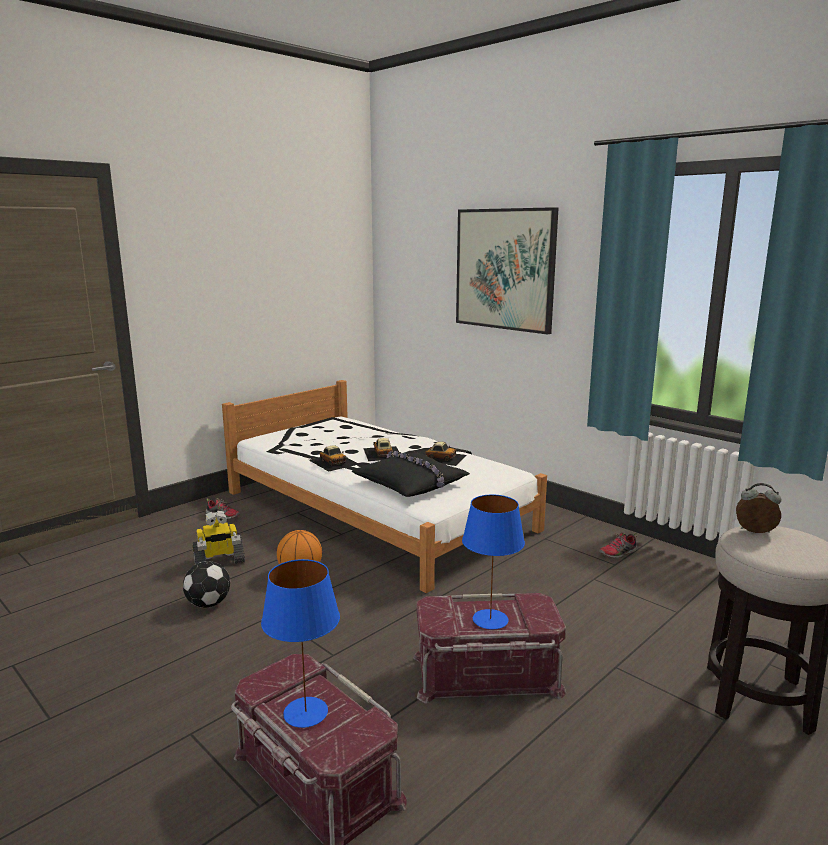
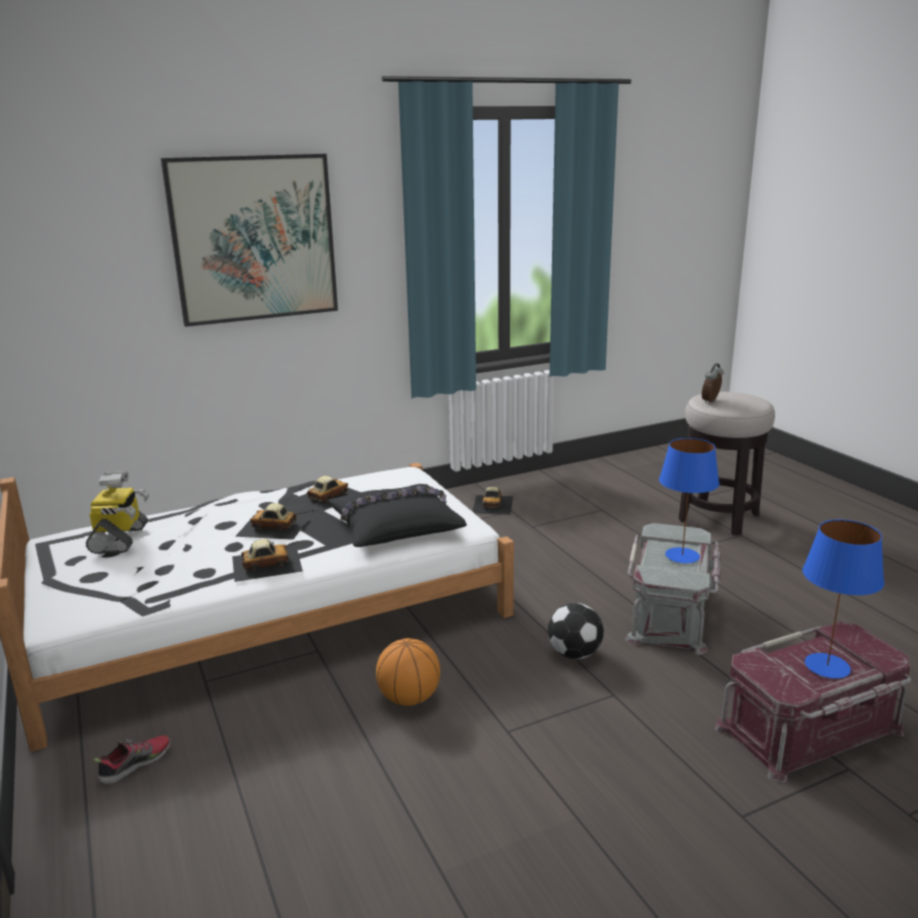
camera: 70 degrees left, 5 degrees up
football [183,561,230,608] -> football moved to [548,603,604,659]
toy robot [193,510,245,565] -> toy robot moved to [86,472,149,554]
red storage box [413,593,566,704] -> grey storage box [625,523,721,655]
shoe [599,533,637,558] -> toy car [472,487,514,515]

